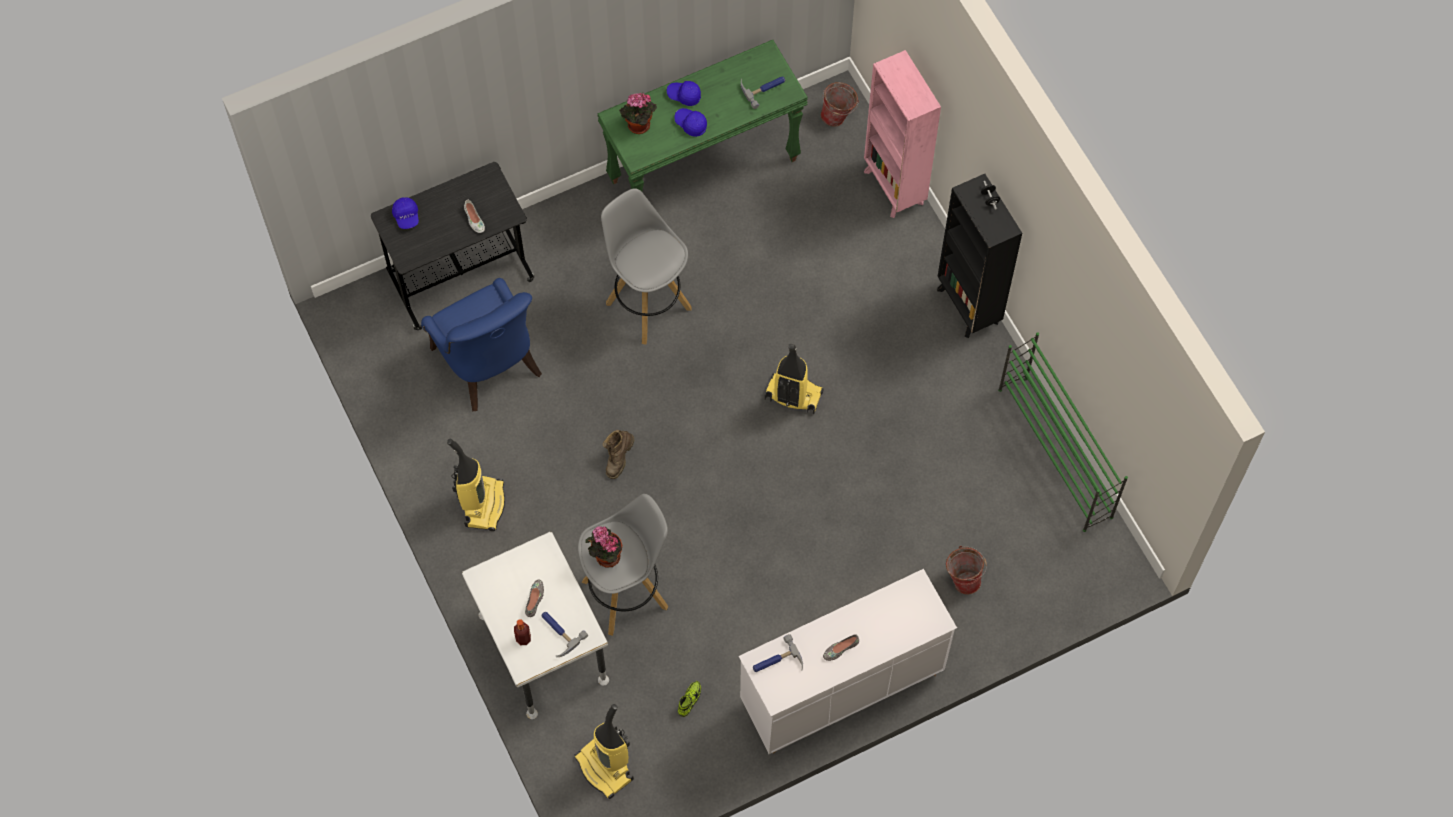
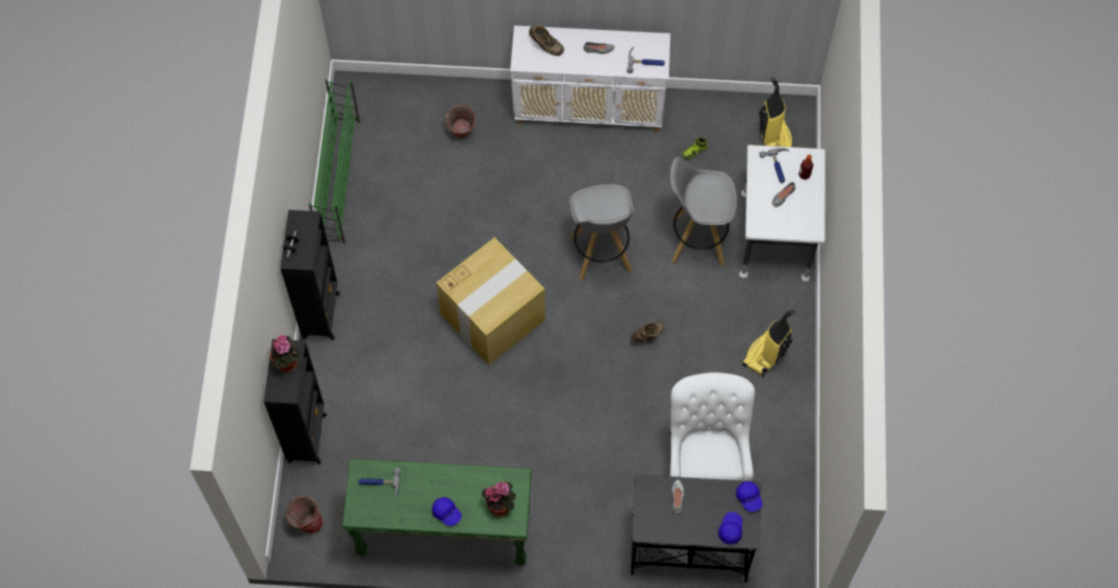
camera: 150 degrees left, 0 degrees up
blue chair [421,278,542,411] -> white chair [669,372,755,481]
potted plant [585,526,622,568] -> potted plant moved to [270,335,300,373]
grey stool [601,188,692,345] -> grey stool moved to [570,184,634,280]
blue cap [674,108,707,137] -> blue cap moved to [736,481,763,512]
vacuum cleaner [765,344,824,415] -> cardboard box [436,237,545,365]
pink bookcase [864,50,941,218] -> black bookcase [264,339,327,465]
none -> brown boot [529,25,564,56]

